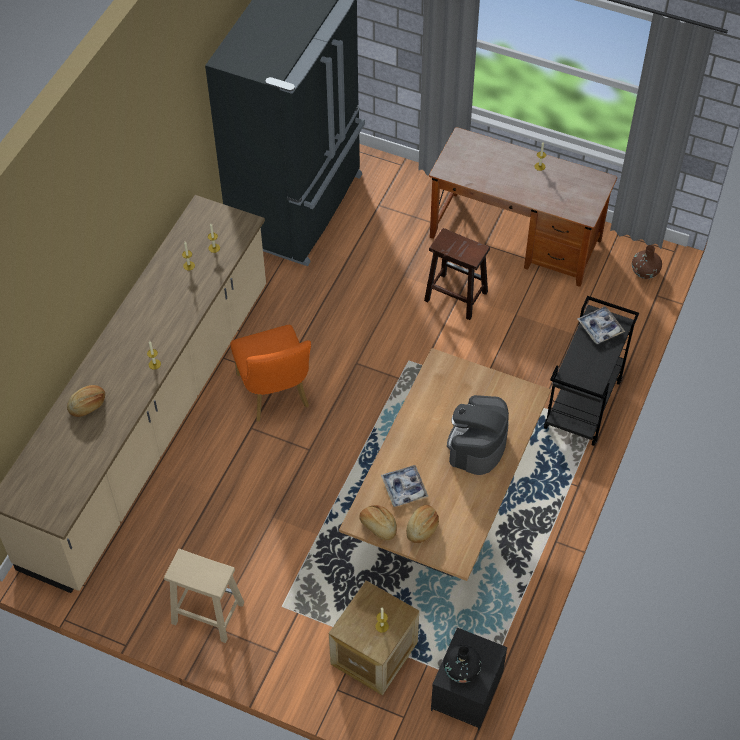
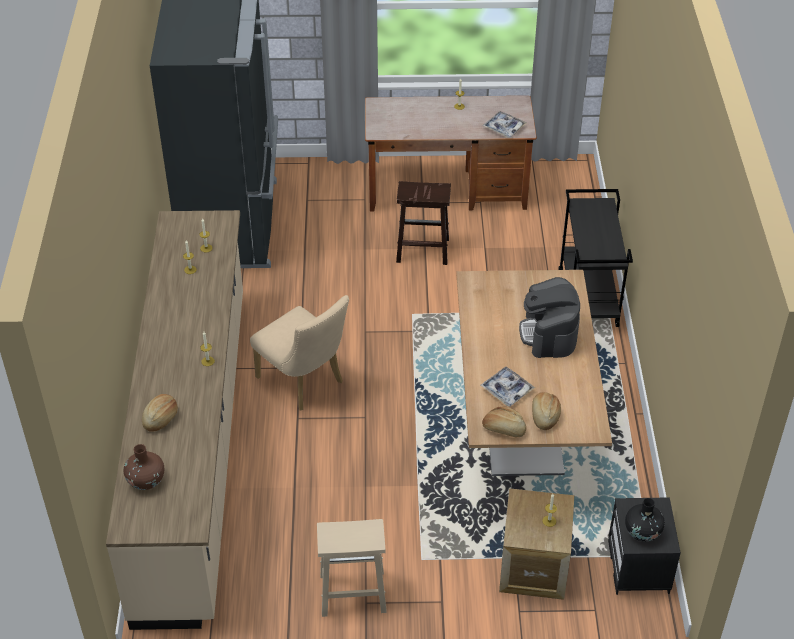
camera: 25 degrees left, 10 degrees down
orange chair [230,325,311,422] -> beige chair [250,295,349,410]
tray [578,306,625,344] -> tray moved to [483,111,526,138]
brown vase [632,245,662,279] -> brown vase moved to [123,444,164,490]

